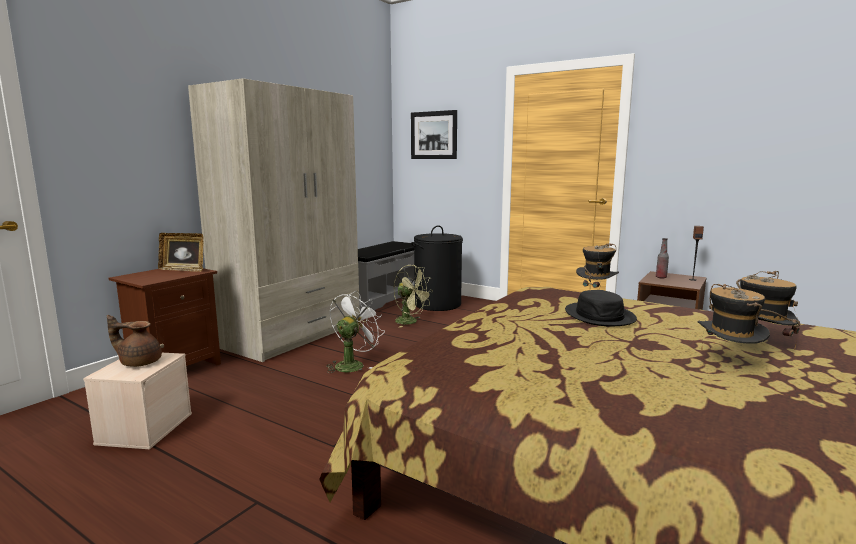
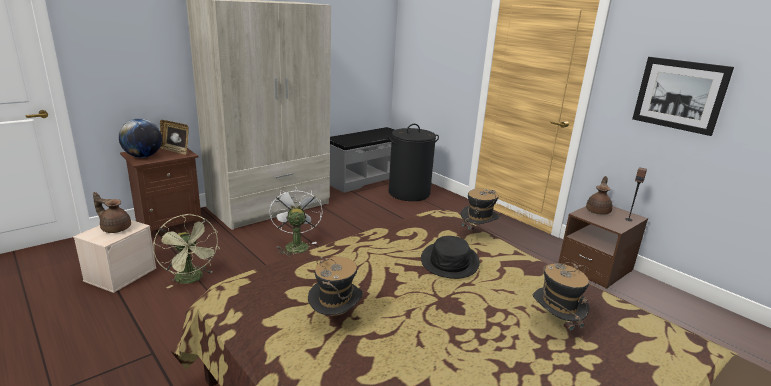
camera: 15 degrees right, 10 degrees up
white fan [326,291,385,373] -> white fan turned 60 degrees counterclockwise [270,186,323,257]
green fan [394,265,433,328] -> green fan moved to [153,214,220,288]
picture [411,110,457,159] -> picture moved to [632,57,734,136]
bottle [656,238,669,278] -> brown teapot [586,176,613,214]
hat [698,284,770,349] -> hat moved to [308,256,363,315]
none -> globe [119,119,162,158]

